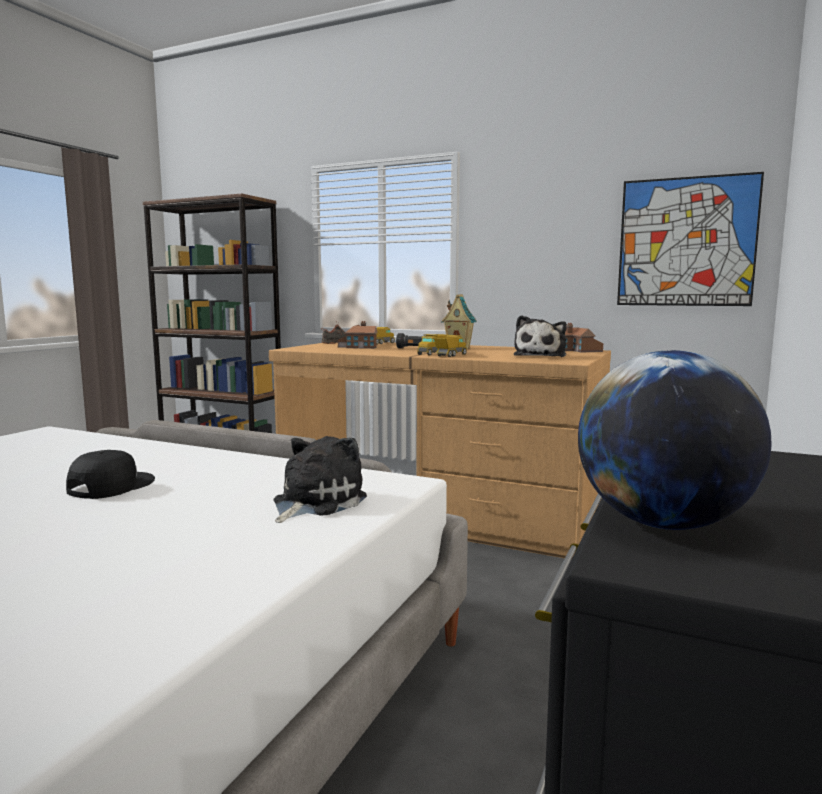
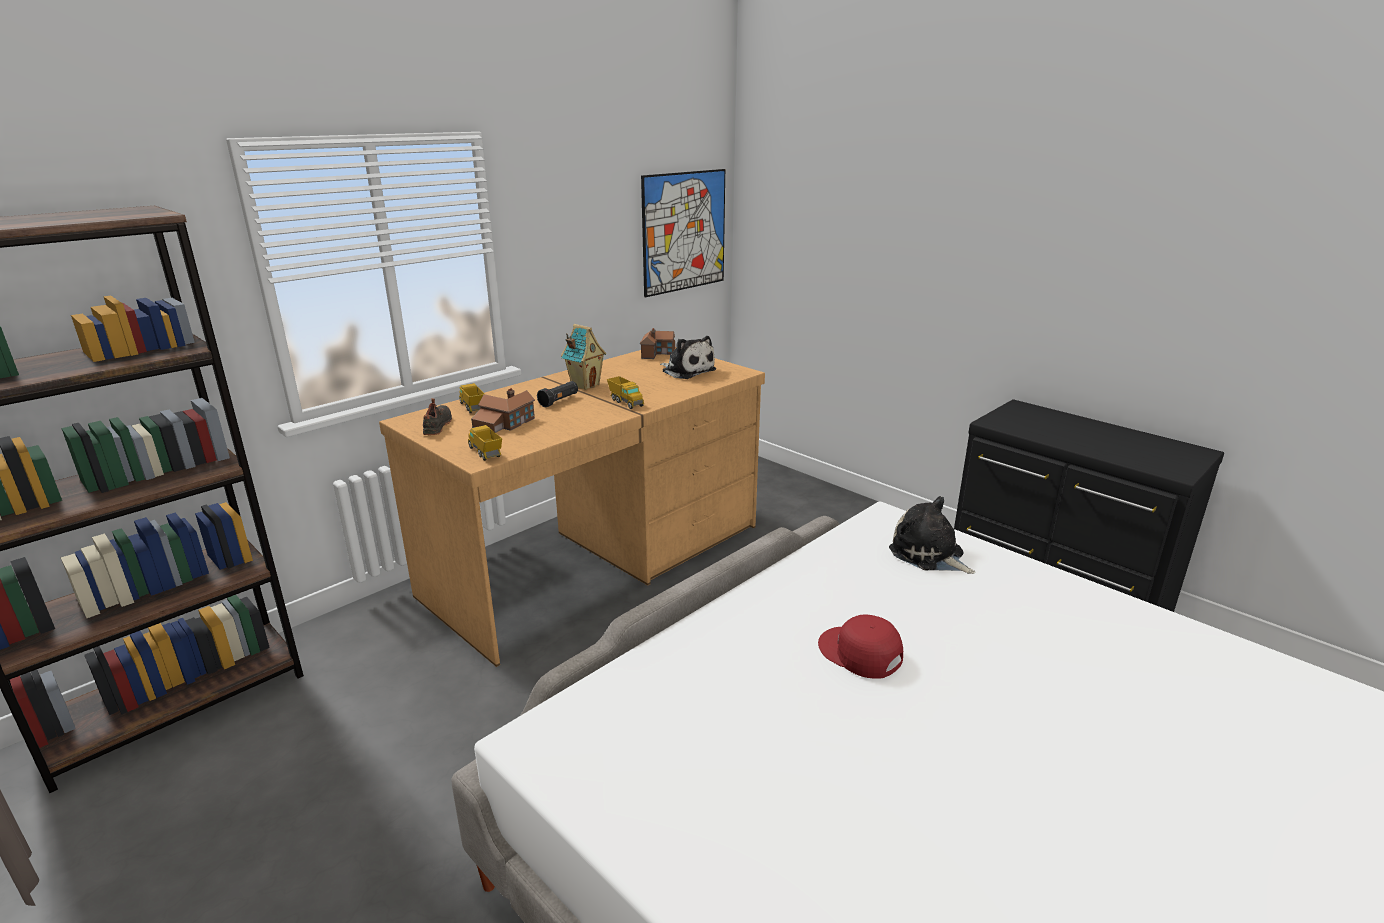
camera: 70 degrees left, 15 degrees up
black cap [66,450,155,499] -> red cap [818,614,903,679]
toy truck [434,335,467,357] -> toy truck moved to [468,425,502,461]
globe [578,350,771,530] -> none

